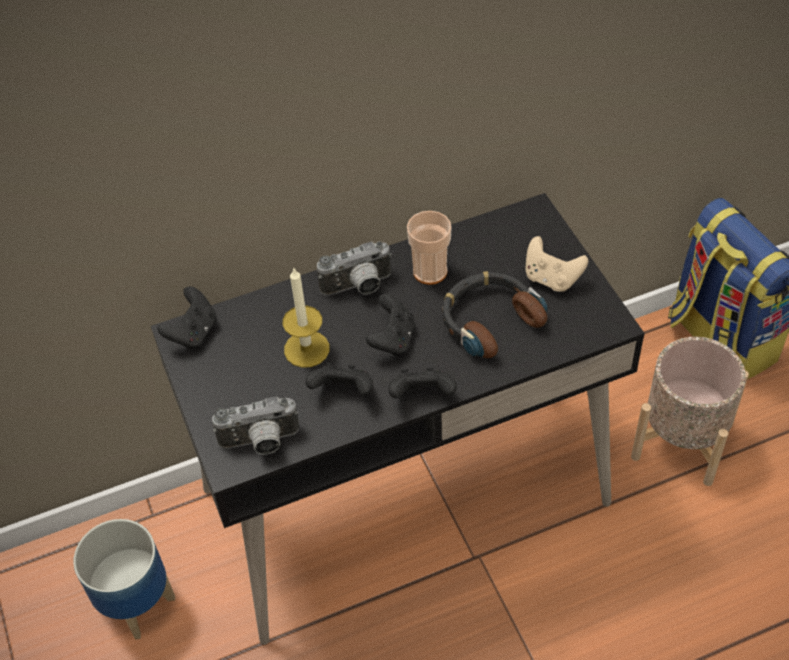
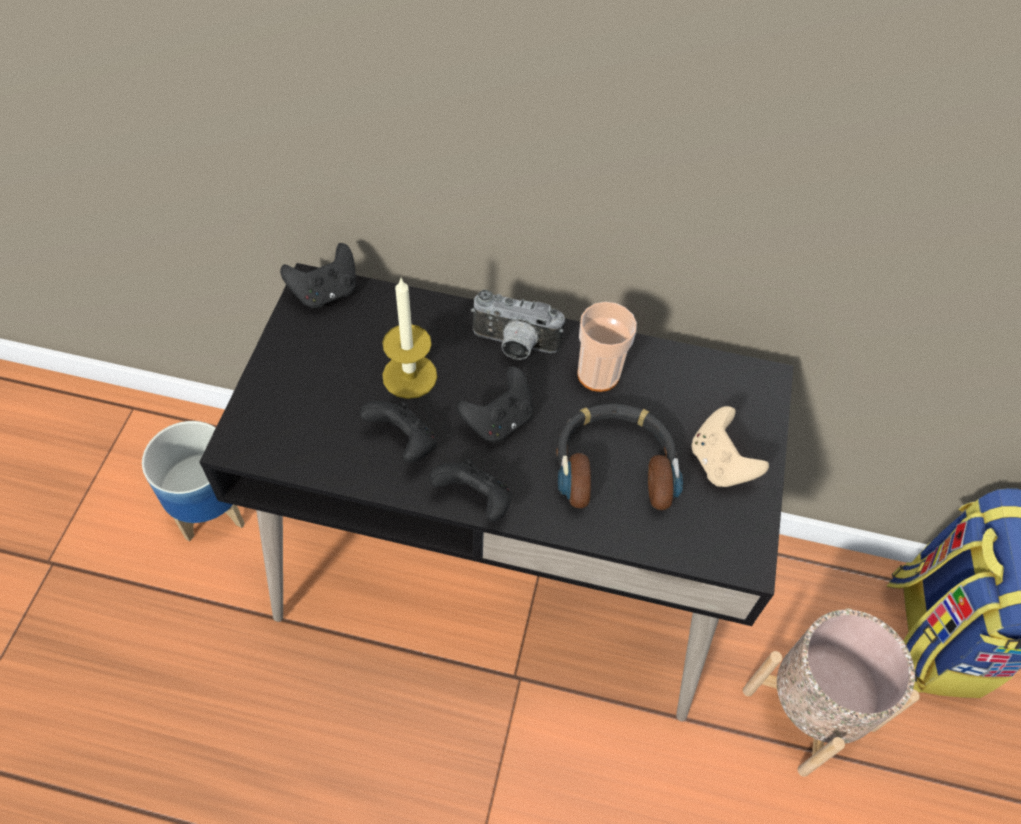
camera: 30 degrees right, 5 degrees up
camera [212,396,299,455] -> none

